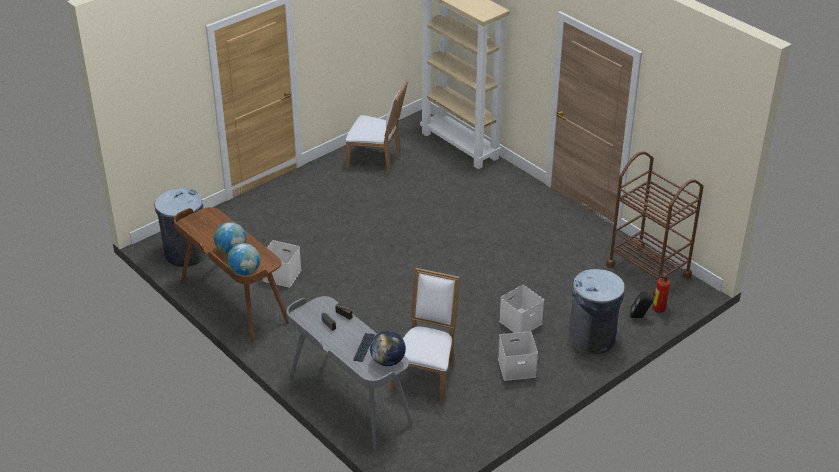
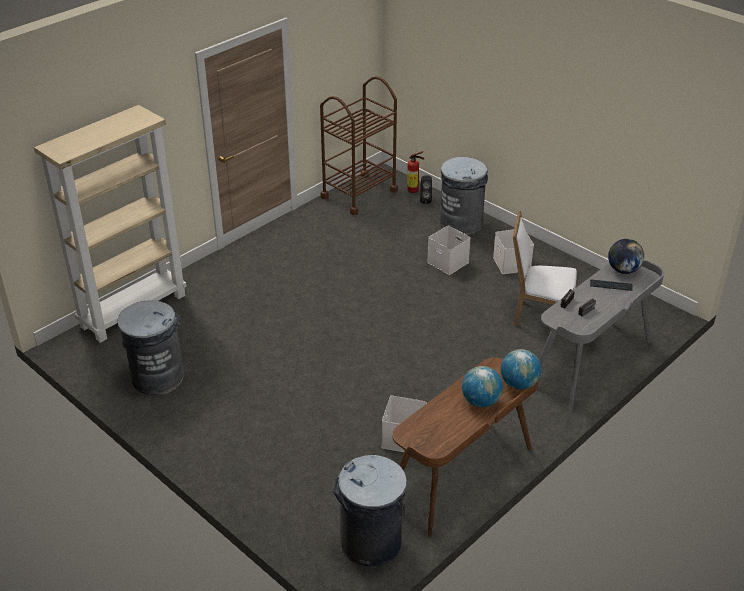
camera: 95 degrees left, 0 degrees up
white chair [346,80,408,174] -> grey trash can [117,300,184,395]

